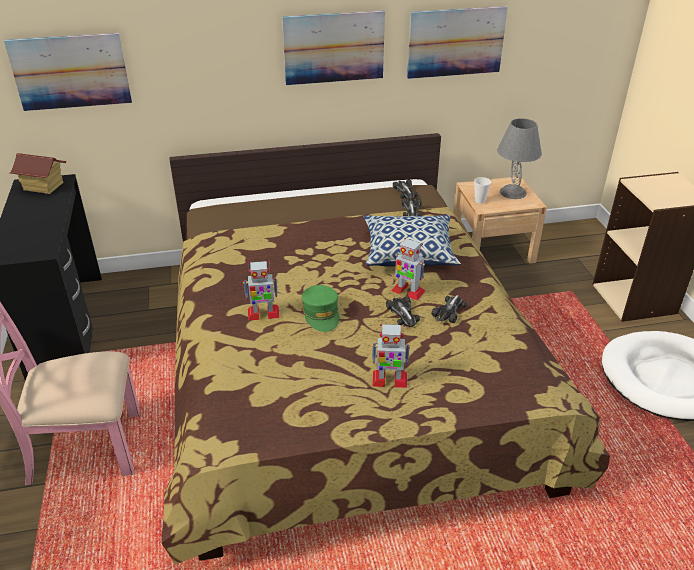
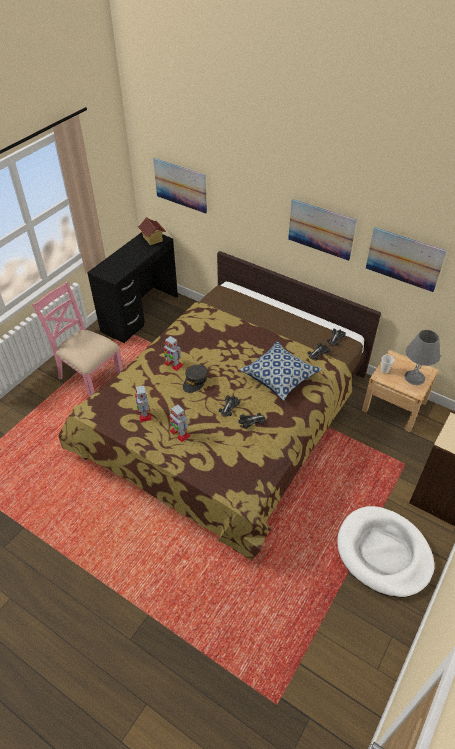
camera: 45 degrees right, 10 degrees up
green cap [302,285,339,332] -> grey cap [183,364,208,393]
toy robot [391,238,425,300] -> toy robot moved to [135,384,152,422]

